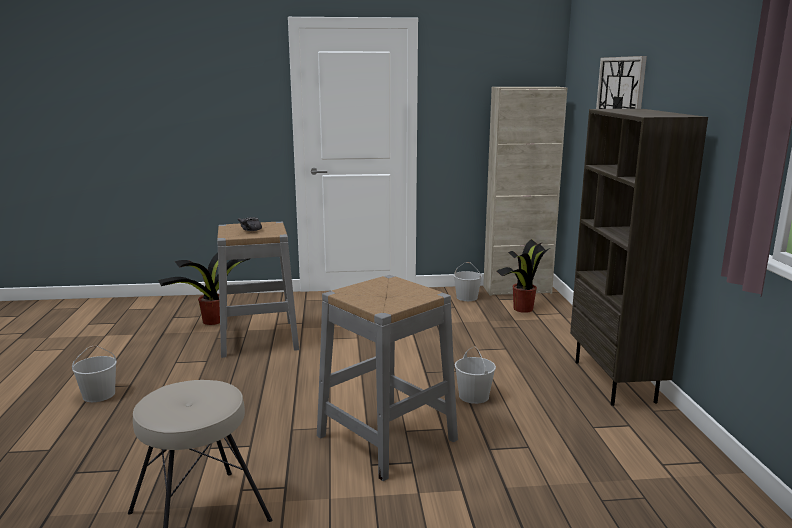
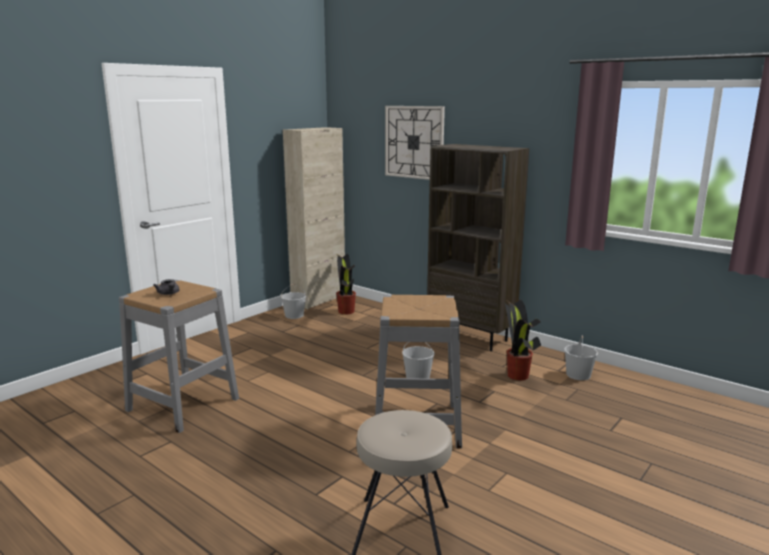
camera: 45 degrees left, 0 degrees up
white bucket [72,346,117,402] -> white bucket moved to [564,336,598,380]
potted plant [158,253,251,325] -> potted plant moved to [505,300,541,381]

